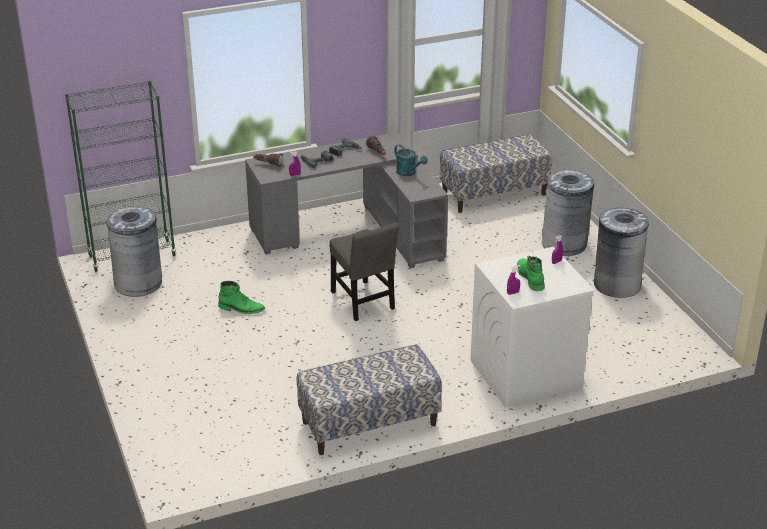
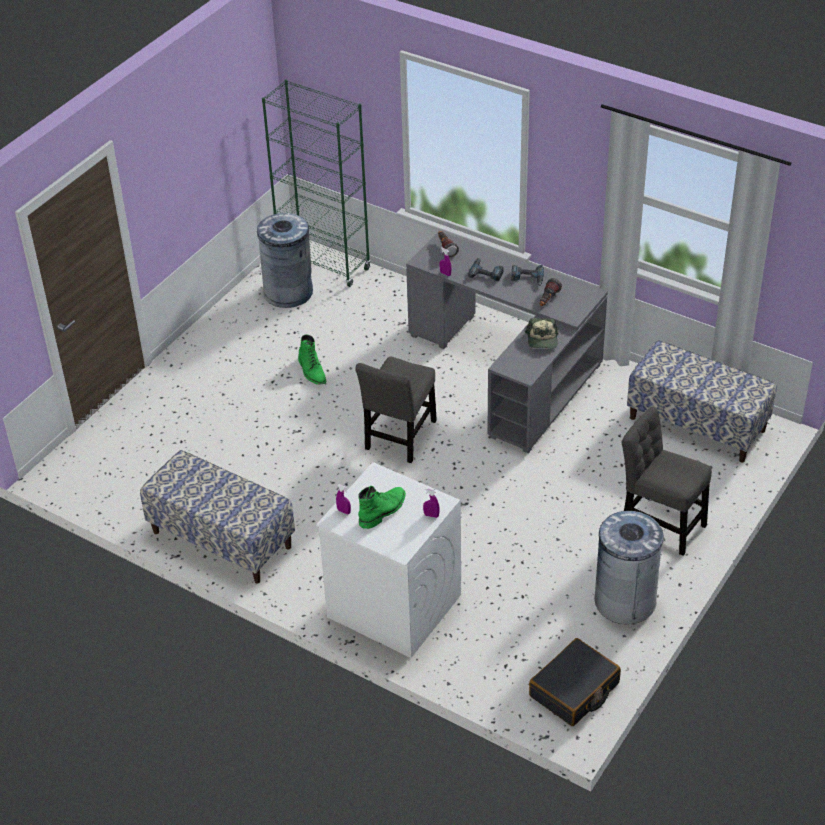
camera: 55 degrees right, 10 degrees up
turquoise watering can [394,144,428,176] -> cap [525,318,559,348]
grey trash can [542,170,594,256] -> grey chair [621,406,712,556]
none -> black suitcase [529,638,621,726]

